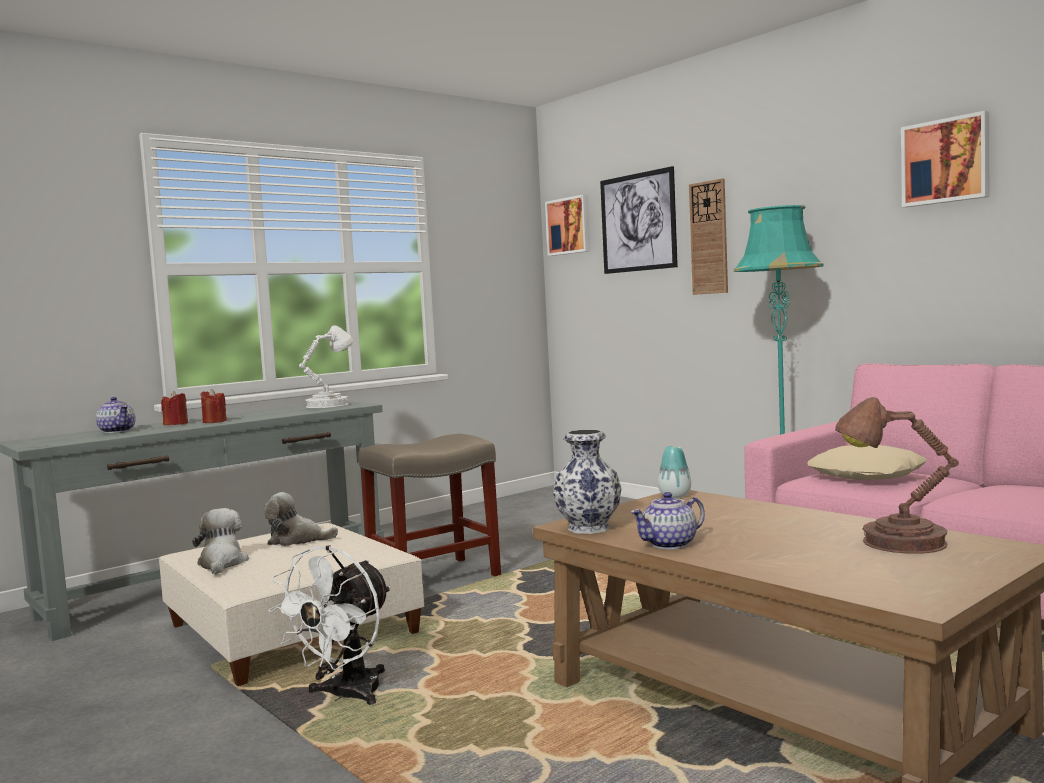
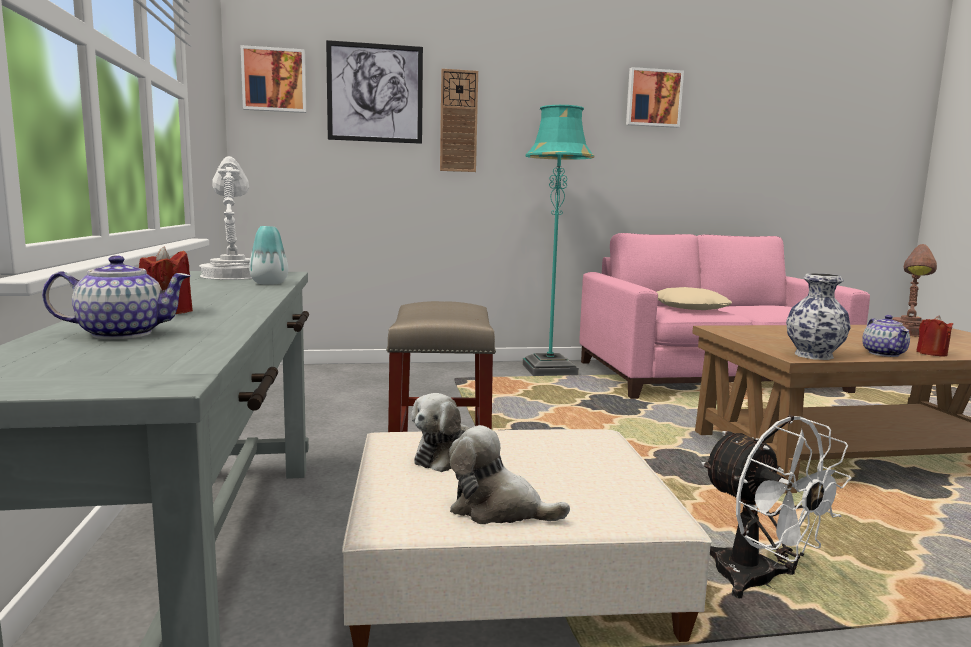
camera: 60 degrees left, 5 degrees up
red candle [201,389,227,423] -> red candle moved to [916,316,953,357]
vase [658,446,691,498] -> vase moved to [249,226,288,285]

